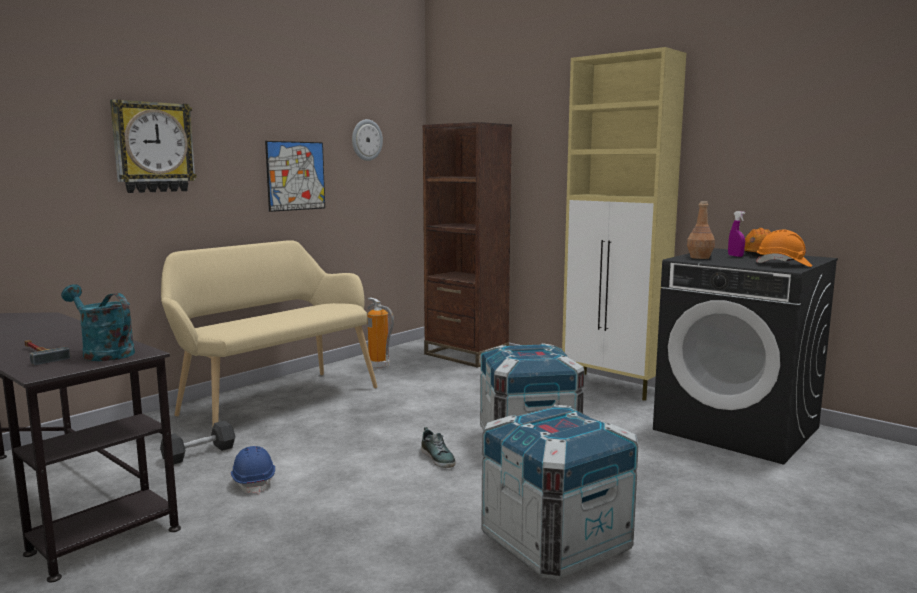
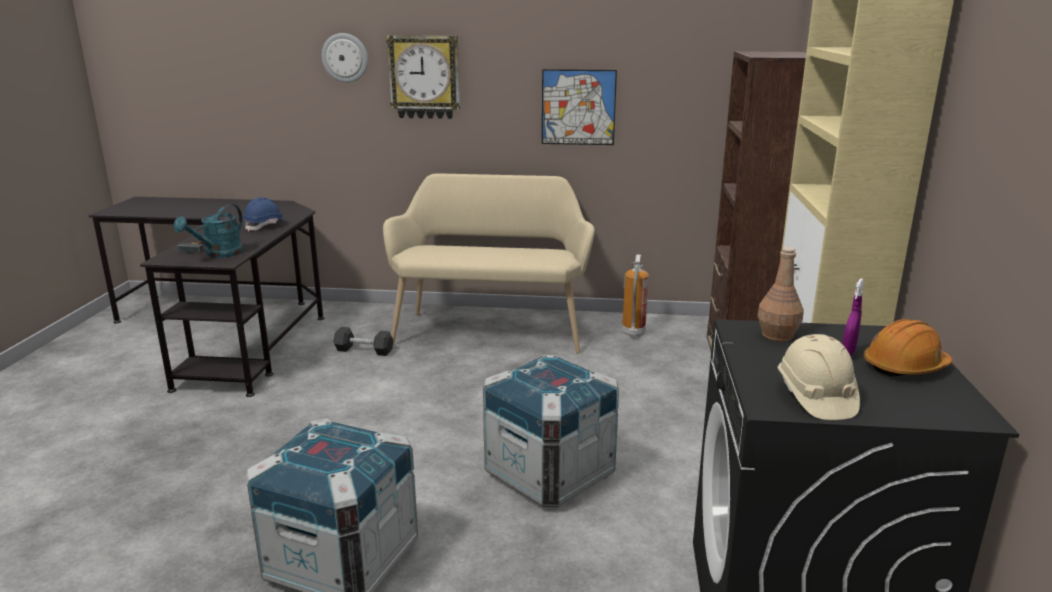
camera: 55 degrees right, 10 degrees up
turquoise watering can [61,284,135,361] -> turquoise watering can turned 150 degrees counterclockwise [174,204,243,258]
blue hard hat [231,446,275,494] -> blue hard hat moved to [243,197,287,232]
wall clock [352,119,383,161] -> wall clock moved to [322,33,368,83]
shoe [421,427,456,468] -> none
orange hard hat [755,230,812,267] -> beige hard hat [778,334,860,420]

